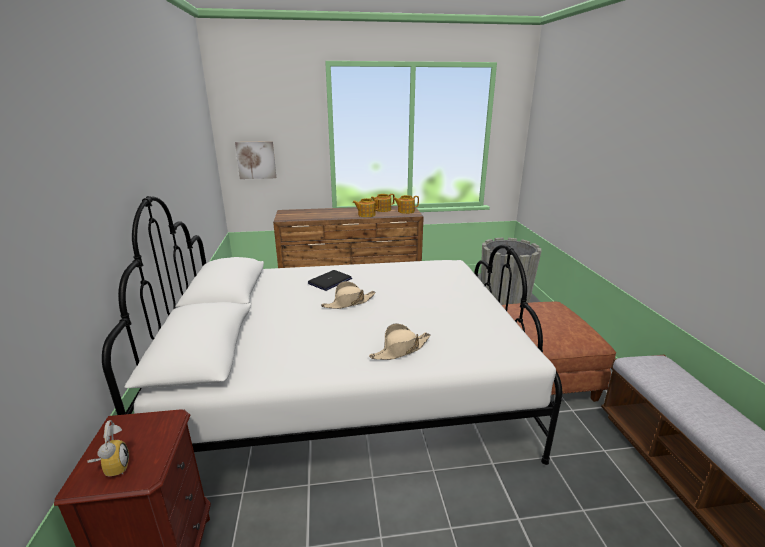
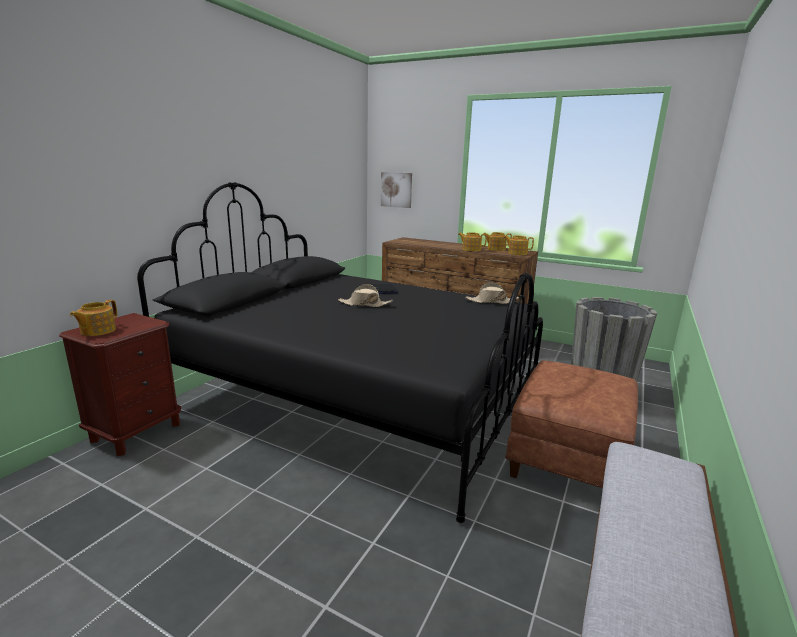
camera: 35 degrees right, 5 degrees down
alarm clock [88,420,129,476] -> teapot [70,300,118,336]
white bed [102,196,562,465] -> black bed [137,182,543,523]
beige hat [369,324,430,360] -> beige hat moved to [465,282,519,304]

